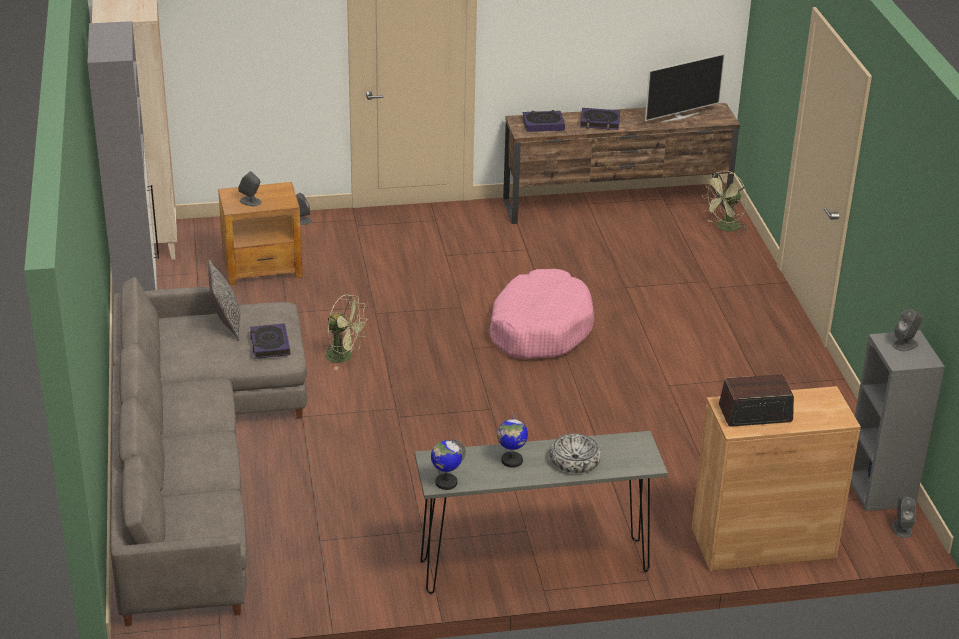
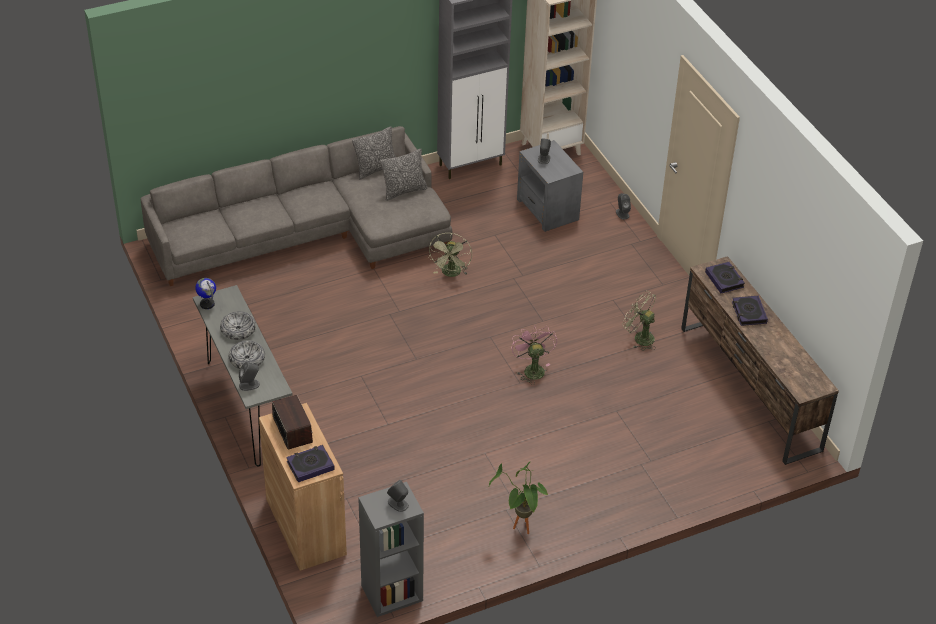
camera: 75 degrees right, 10 degrees up
brown side table [218,182,303,285] -> grey side table [517,140,583,232]
book [250,323,290,359] -> book moved to [286,445,335,483]
pink dog bed [490,269,594,359] -> pink fan [511,325,557,385]
globe [497,414,528,468] -> bowl [220,311,256,340]
television [645,54,725,122] -> none
green fan [702,171,747,235] -> green fan moved to [622,291,656,351]
grey speaker [892,496,916,538] -> grey speaker moved to [239,362,260,391]
none -> pillow [352,126,396,179]
none -> potted plant [489,461,549,534]

